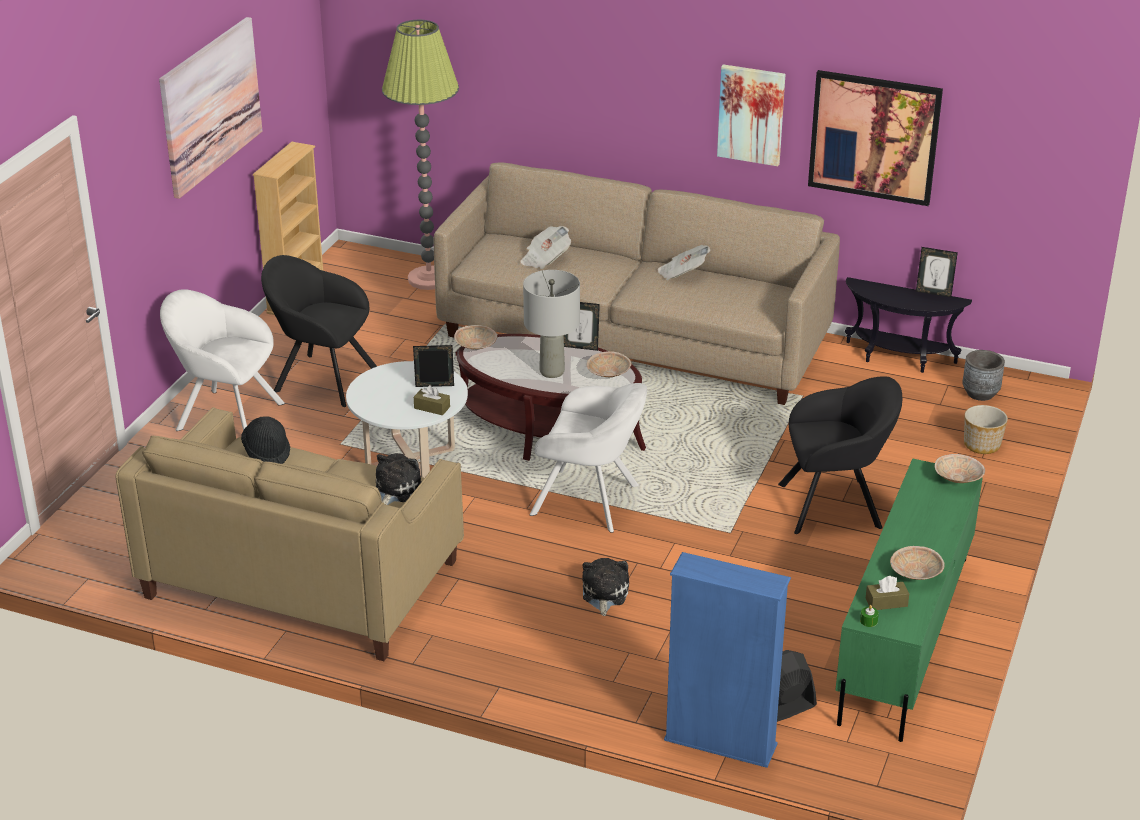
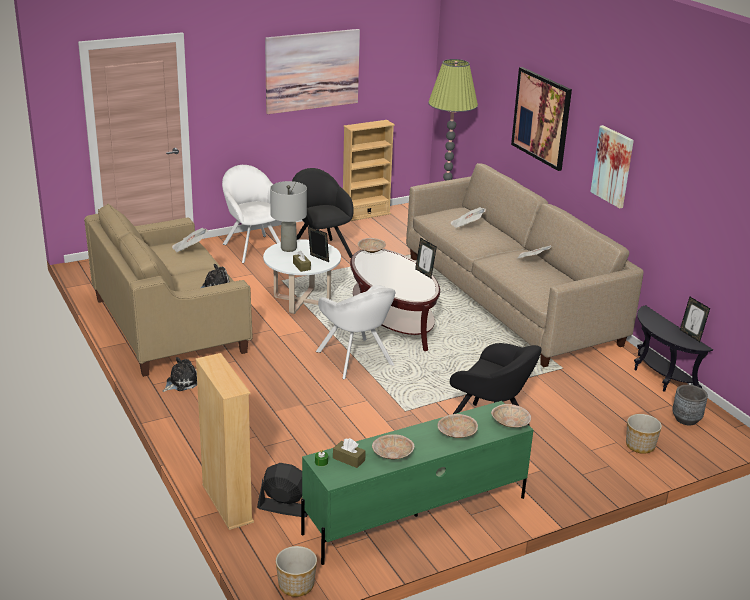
camera: 40 degrees right, 5 degrees down
black hat [241,416,290,464] -> newspaper [172,228,207,253]
grey table lamp [523,270,580,378] -> grey table lamp moved to [270,181,307,252]
plush toy [582,558,629,616] -> plush toy moved to [163,357,197,392]
beige bowl [587,351,631,377] -> beige bowl moved to [437,414,478,438]
blue bookcase [664,552,791,768] -> beige bookcase [195,353,254,530]
picture [808,70,943,206] -> picture moved to [511,67,572,171]
none -> planter [276,546,317,597]

